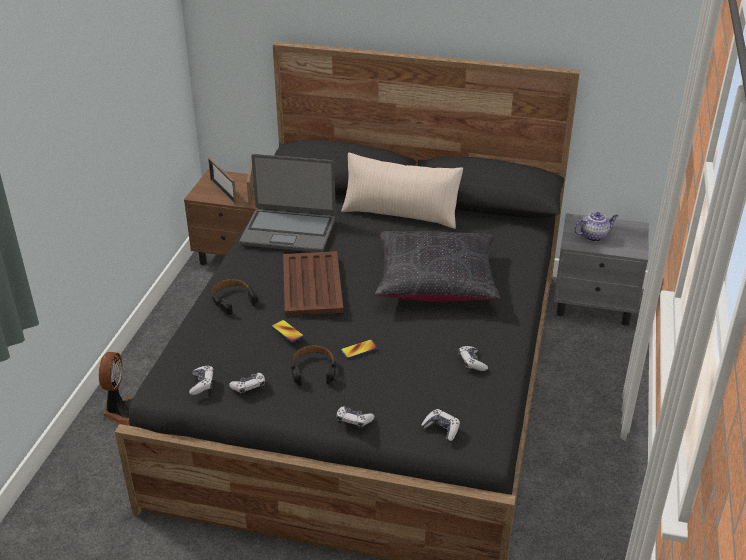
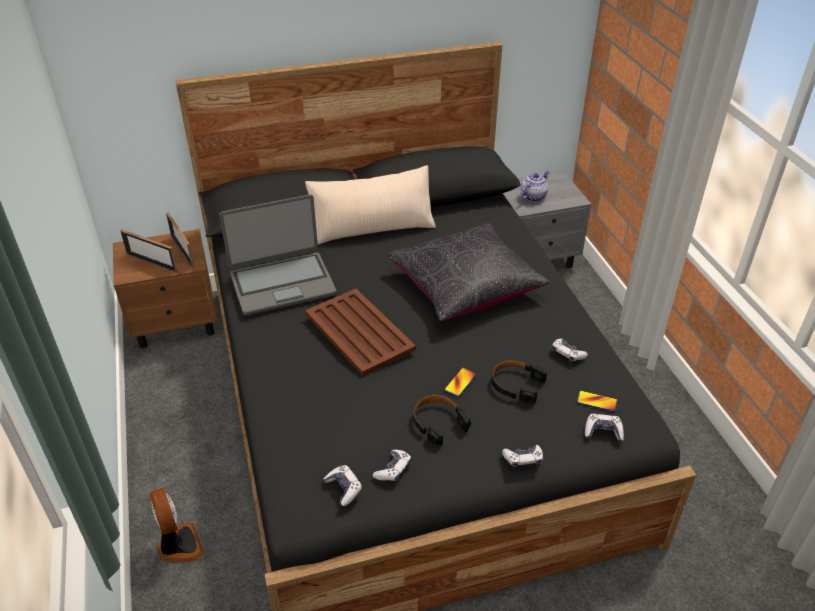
camera: 30 degrees left, 5 degrees up
black headphones [211,279,258,315] -> black headphones moved to [491,360,547,404]
phone [271,320,304,343] -> phone moved to [577,391,618,412]

